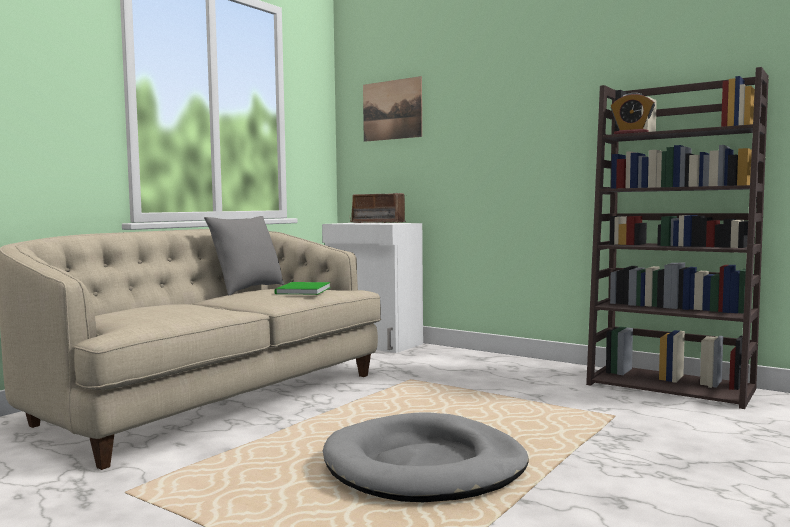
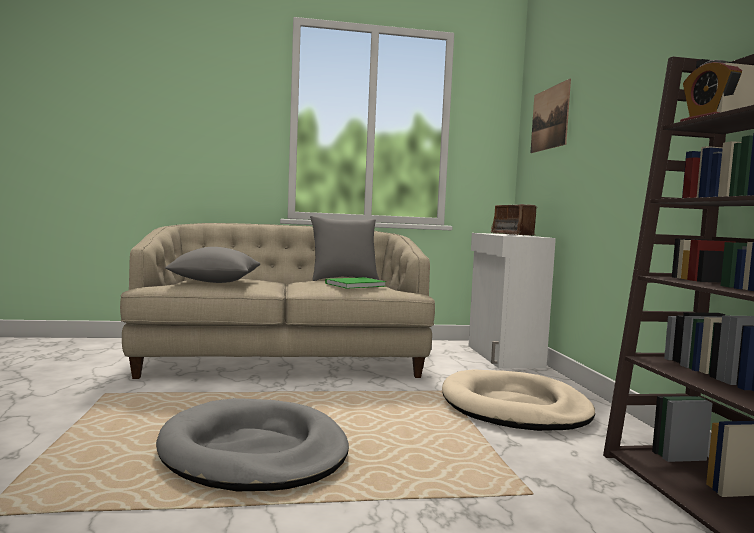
camera: 45 degrees right, 0 degrees up
none -> grey pillow [165,247,260,283]
none -> beige dog bed [442,369,596,431]

